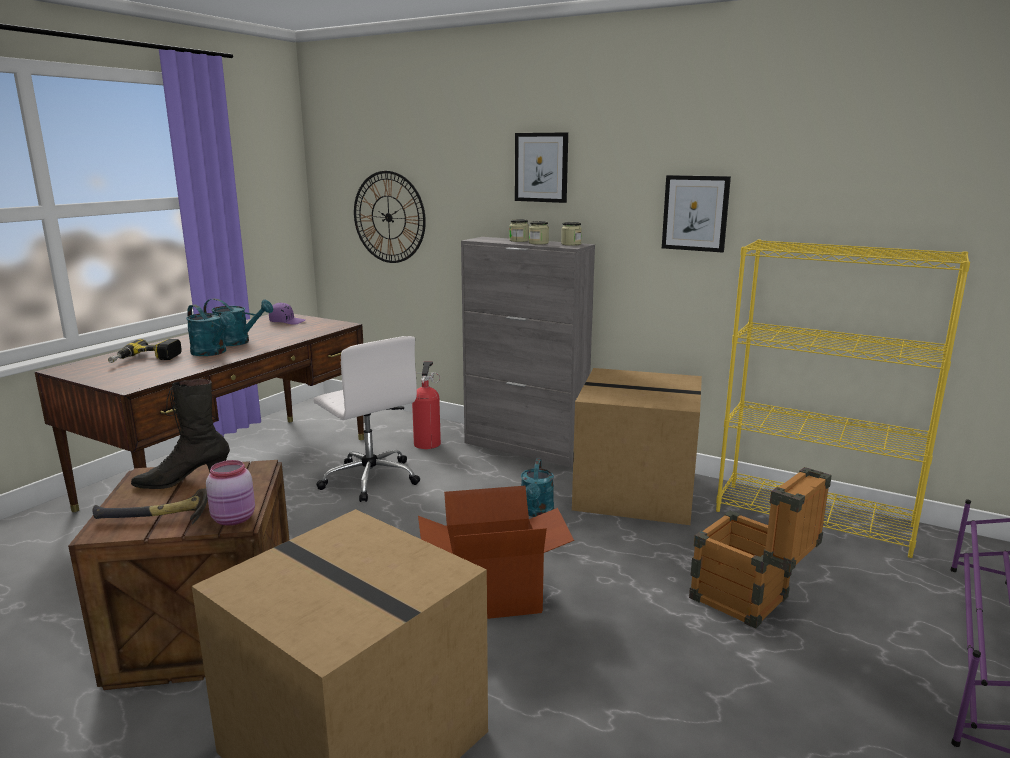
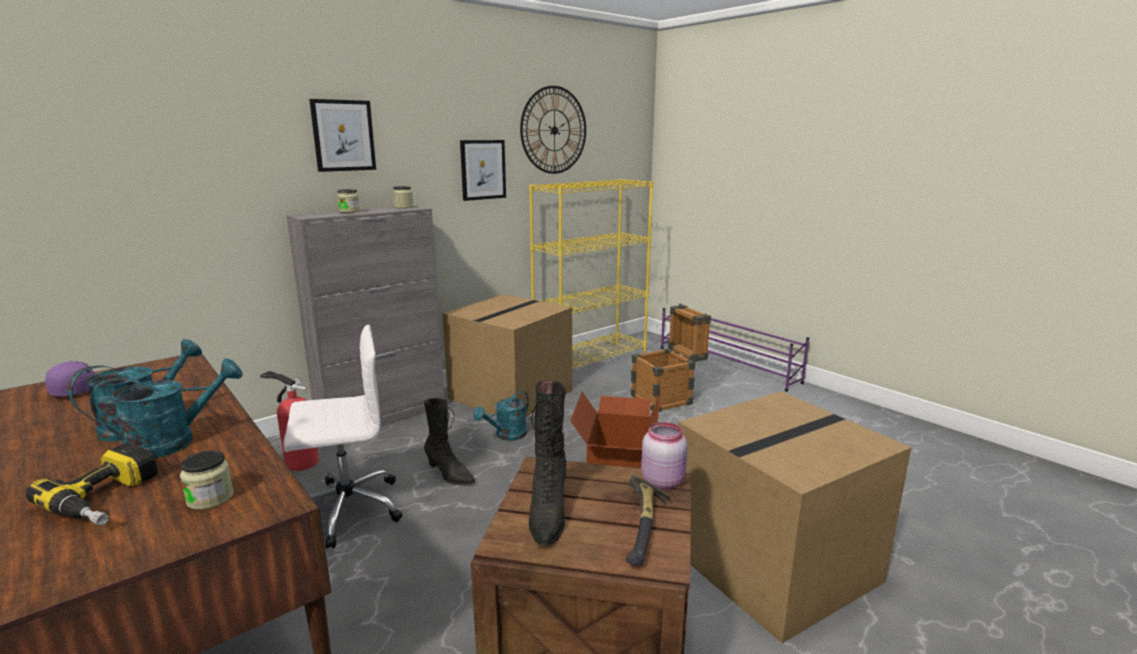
camera: 70 degrees left, 0 degrees up
wall clock [354,171,426,263] -> wall clock moved to [520,86,586,174]
turquoise watering can [521,459,554,517] -> turquoise watering can turned 105 degrees clockwise [473,391,529,441]
jar [529,221,549,245] -> jar moved to [180,451,234,510]
none -> black boot [424,398,475,486]

